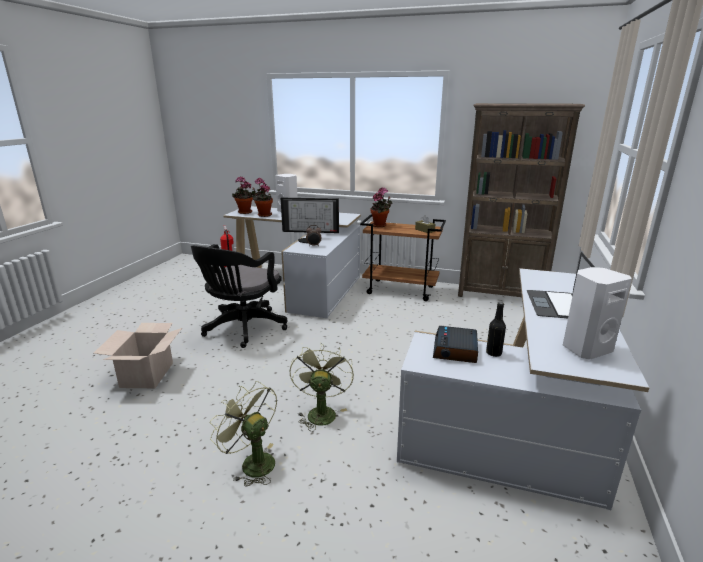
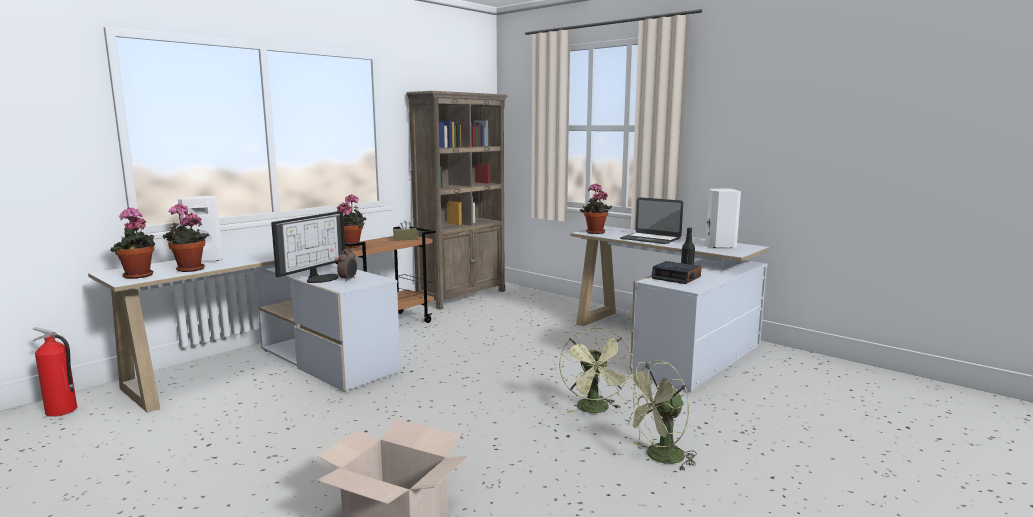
camera: 65 degrees left, 10 degrees down
black office chair [191,244,288,348] -> none
green fan [290,343,354,432] -> green fan turned 120 degrees counterclockwise [559,327,633,413]
none -> potted plant [580,184,612,234]

